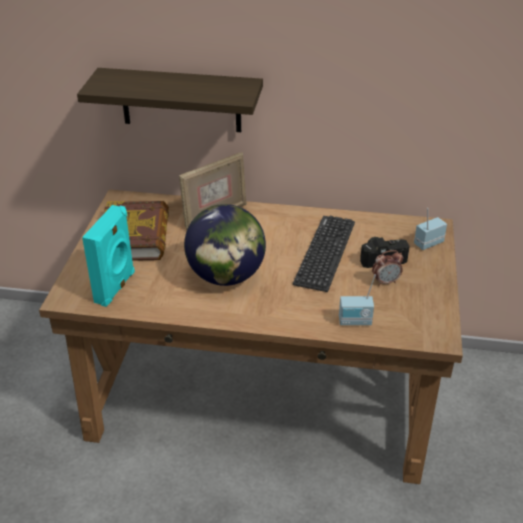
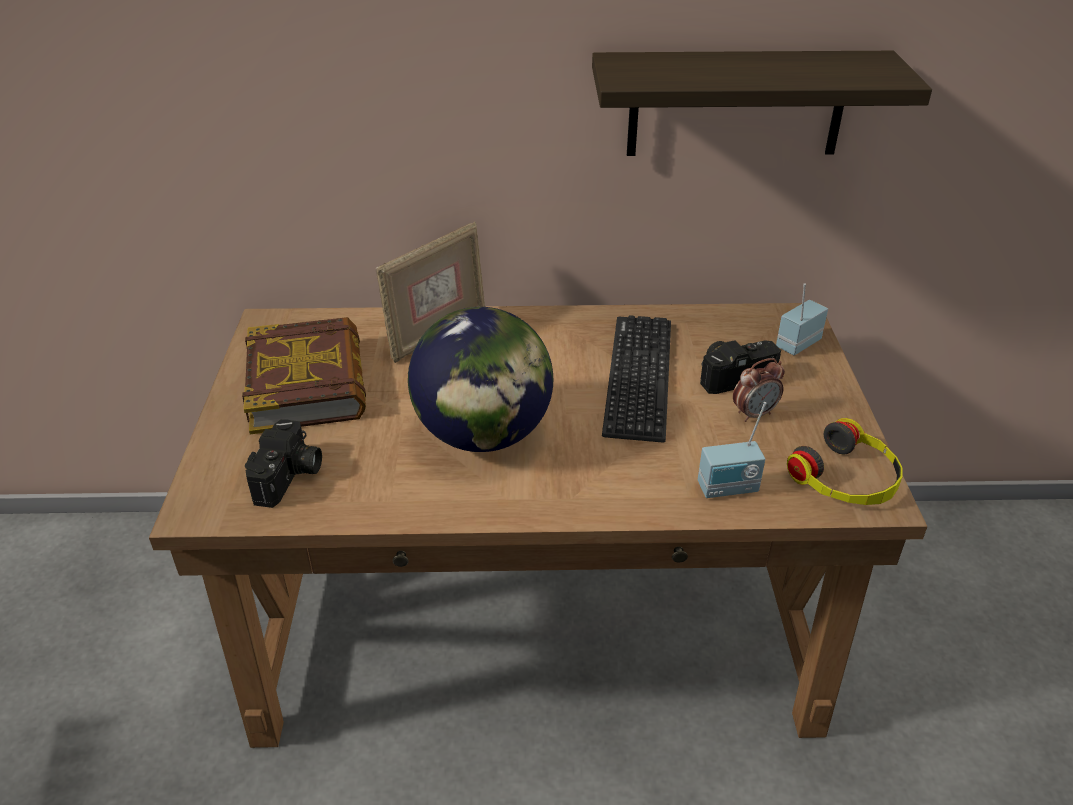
camera: 10 degrees left, 0 degrees up
shelf [77,68,263,132] -> shelf moved to [592,51,932,156]
turquoise speaker [82,205,135,307] -> camera [245,419,322,508]
none -> headphones [787,418,903,505]

